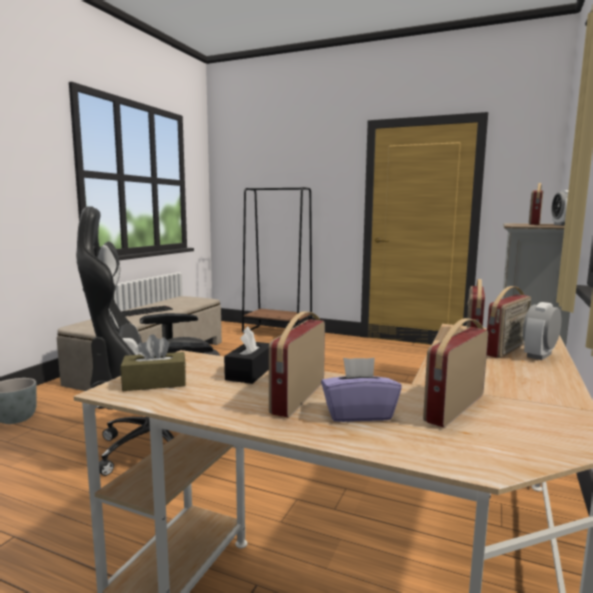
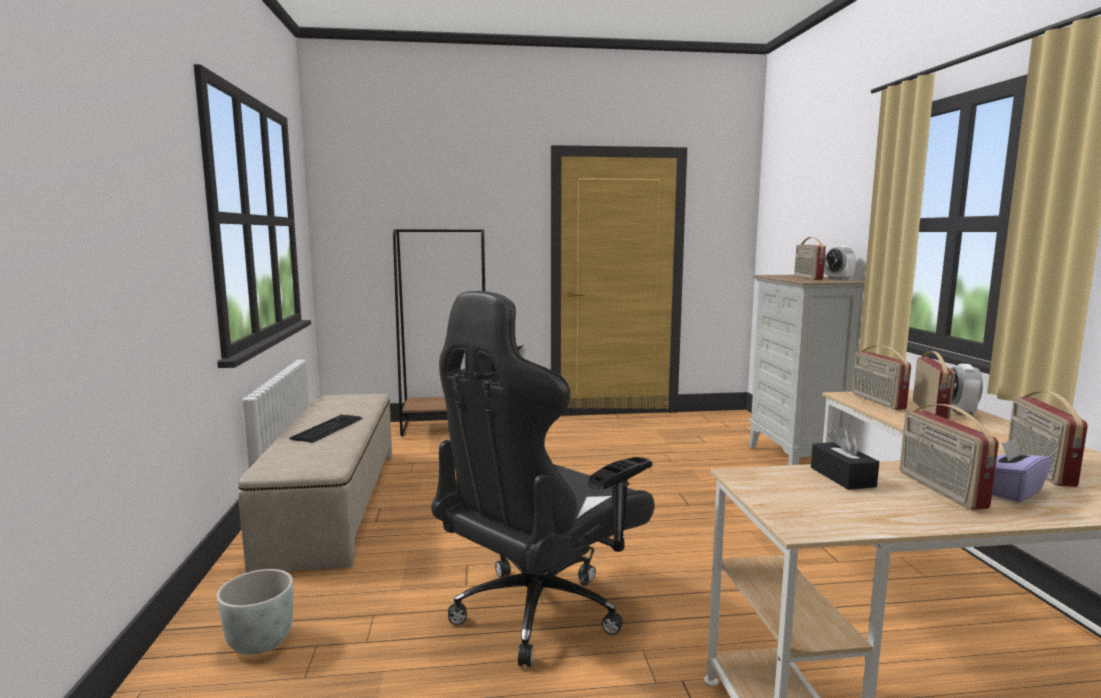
camera: 30 degrees left, 0 degrees up
brown tissue box [121,334,186,391] -> none

